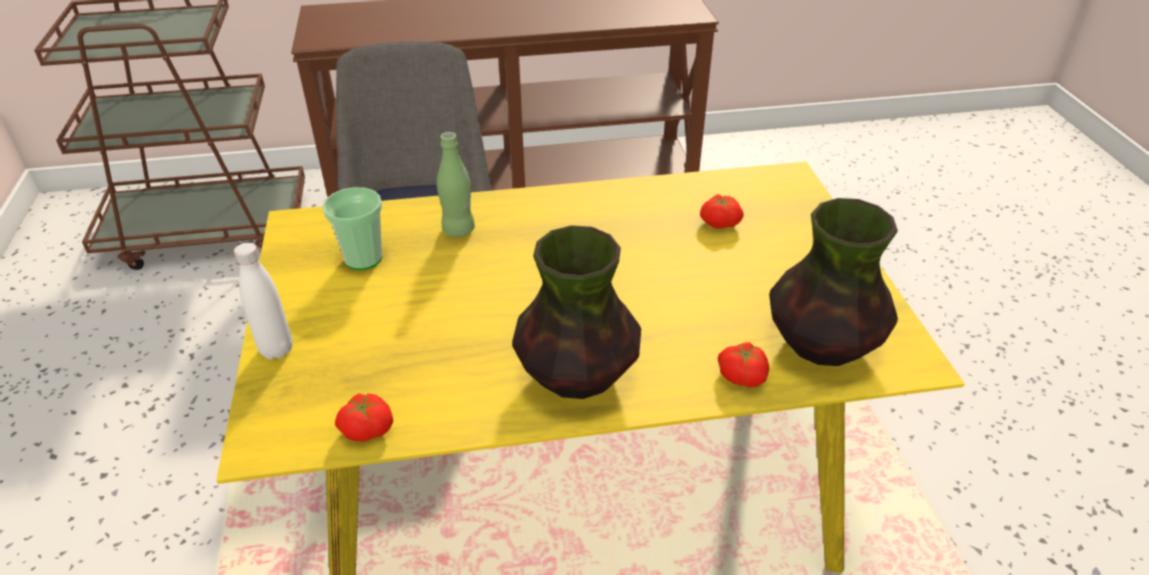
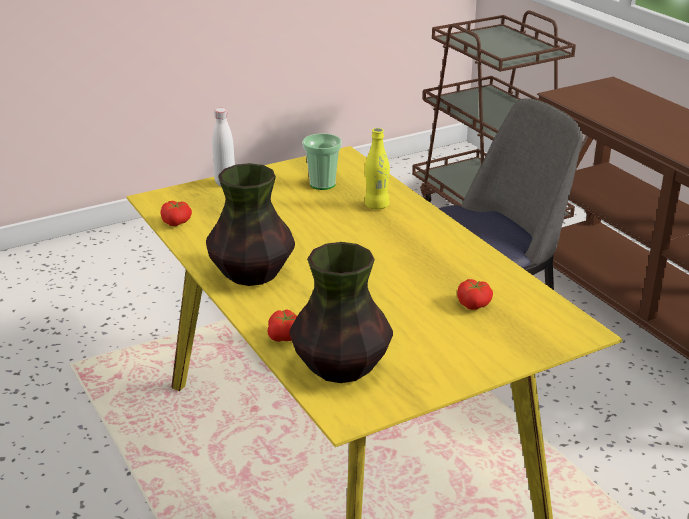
camera: 70 degrees right, 10 degrees down
green bottle [437,132,475,237] -> yellow bottle [365,128,390,210]

